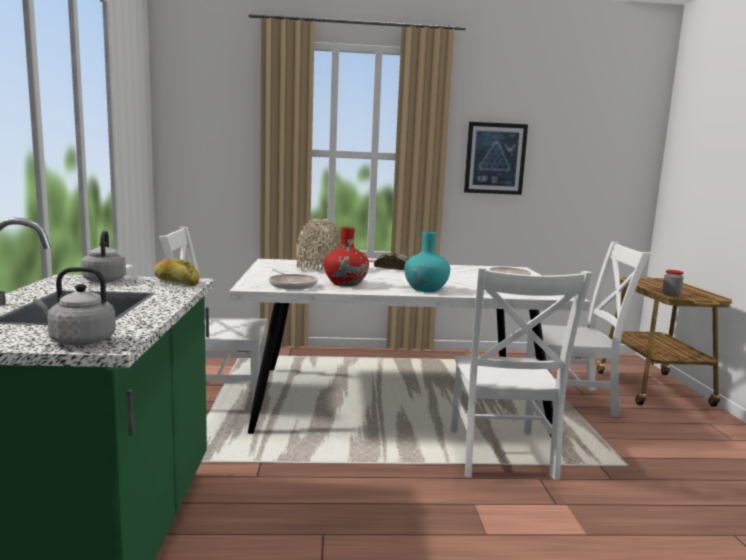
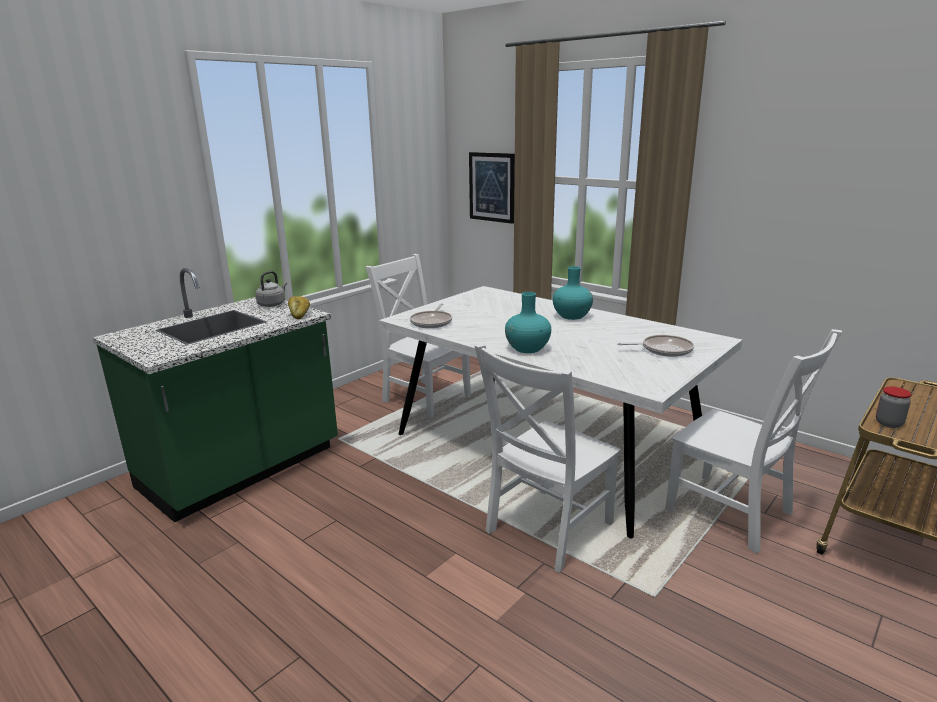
camera: 45 degrees right, 10 degrees up
grey kettle [33,267,116,346] -> none
beige vase [296,219,341,272] -> none
red vase [324,227,369,286] -> none
bread [374,253,409,270] -> turquoise vase [553,266,593,320]
picture [464,122,528,195] -> picture moved to [469,152,515,224]

